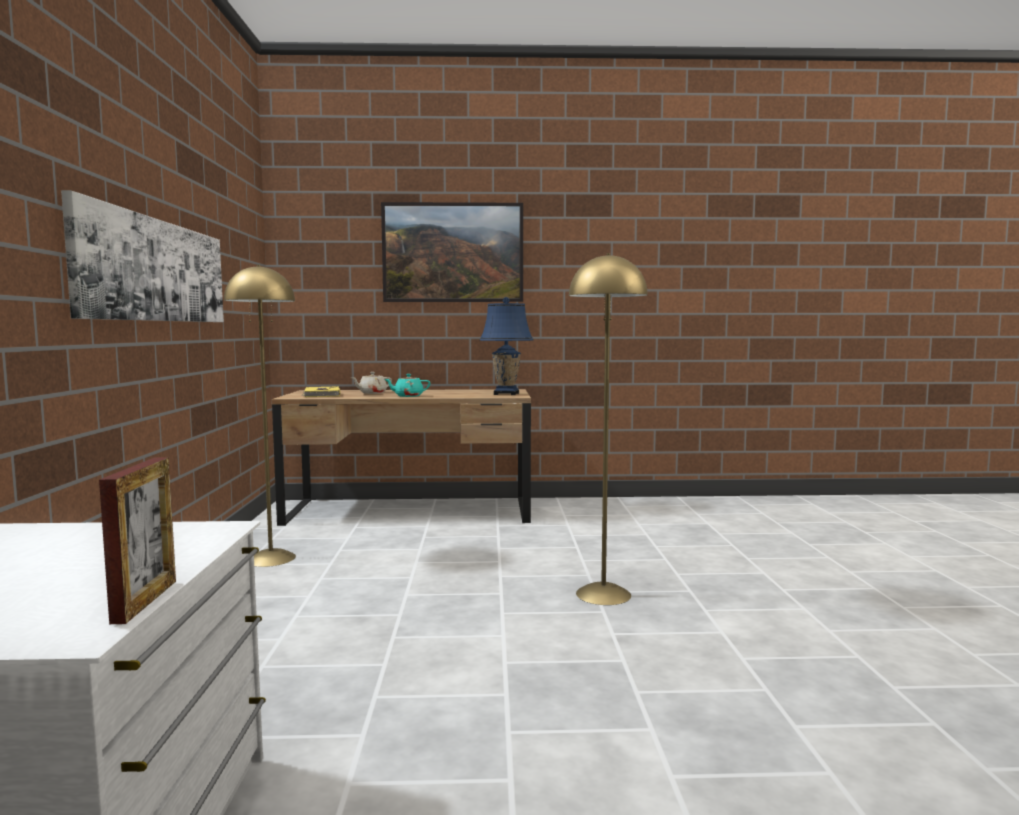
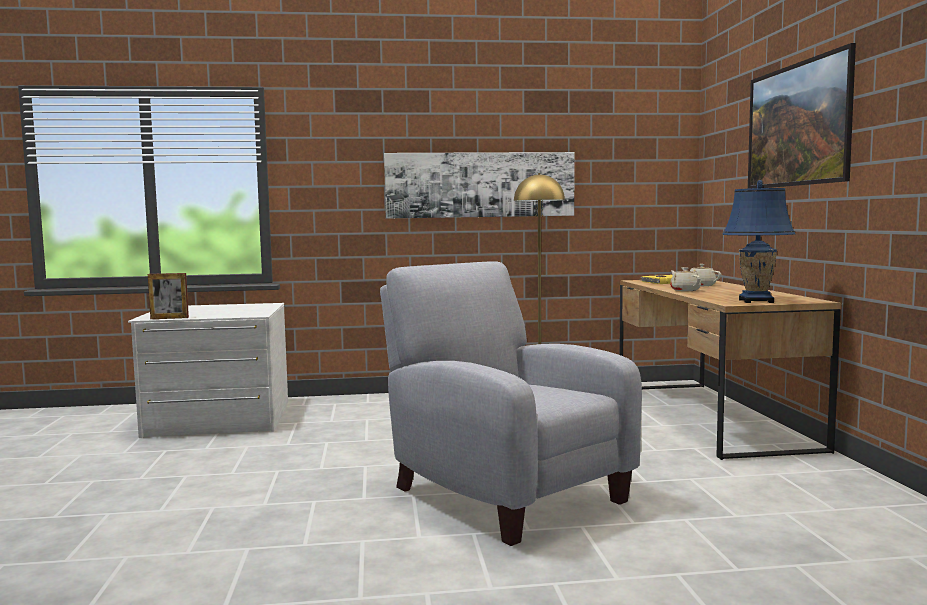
camera: 85 degrees right, 0 degrees up
turquoise teapot [385,374,430,397] -> beige teapot [670,267,701,291]
yellow floor lamp [569,253,648,605] -> grey armchair [380,261,642,546]

